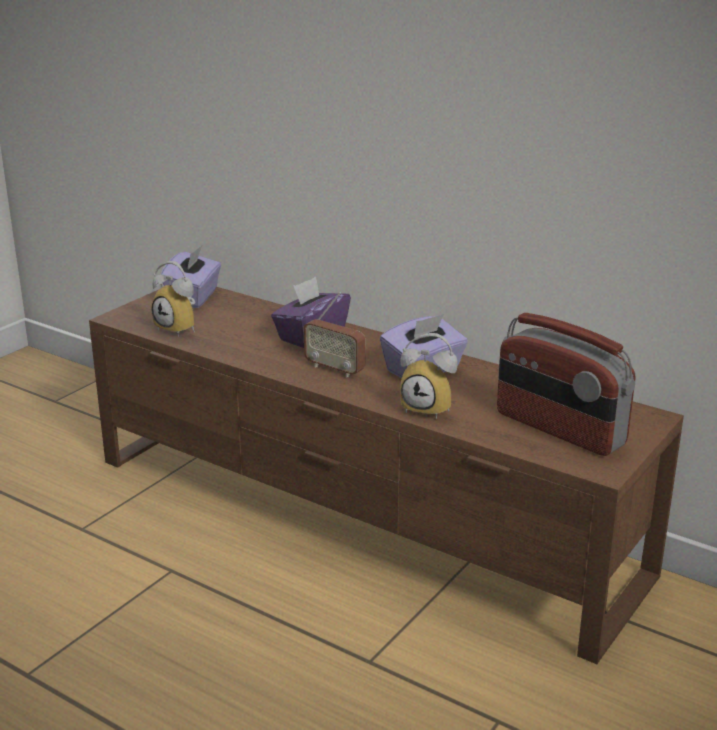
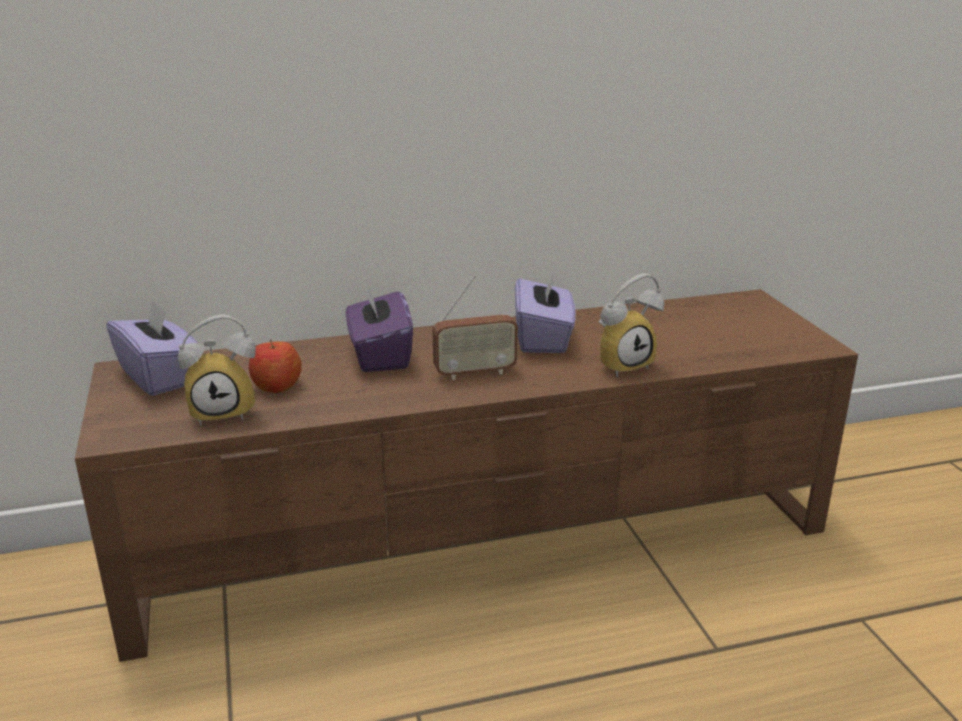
camera: 50 degrees left, 0 degrees up
radio [497,313,636,456] -> none
none -> apple [249,339,302,393]

